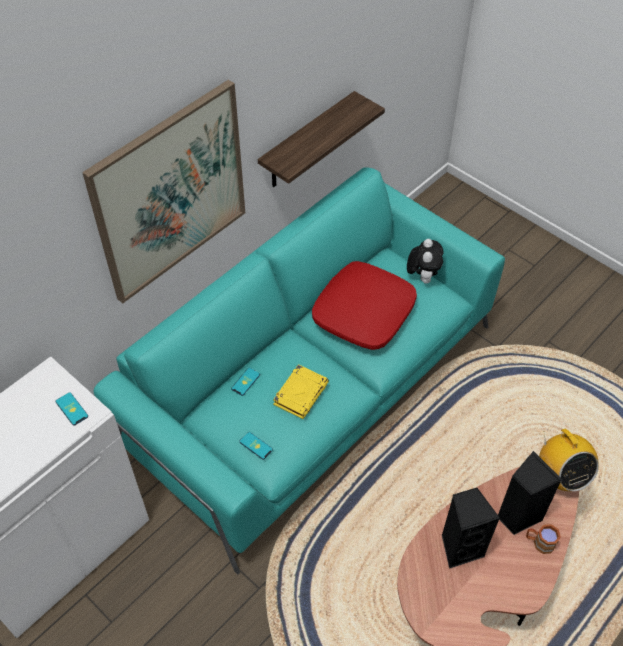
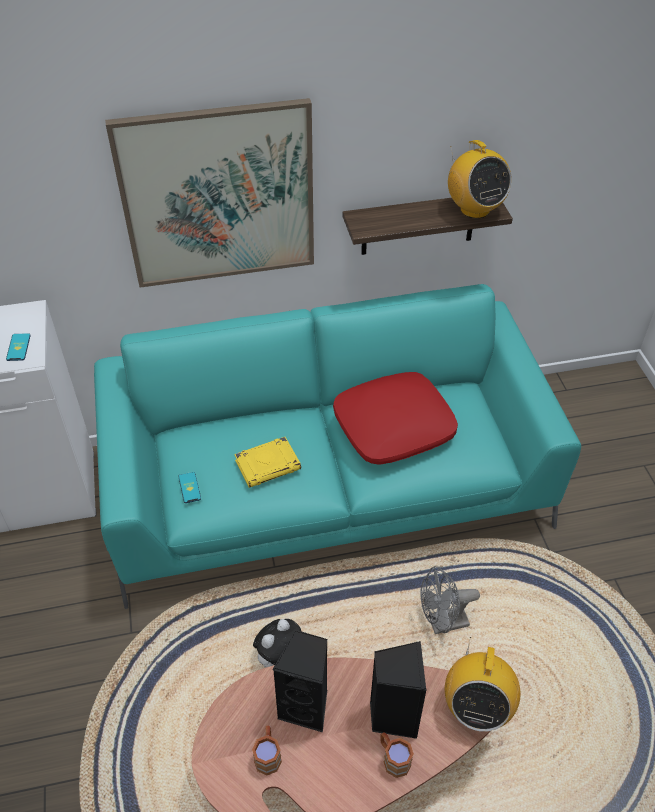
camera: 35 degrees right, 5 degrees down
phone [231,368,260,396] -> none
plush toy [407,239,443,284] -> plush toy moved to [253,619,302,668]
none -> brown mug [252,726,282,775]
none -> grey fan [420,566,480,634]
none -> radio [448,140,512,219]

